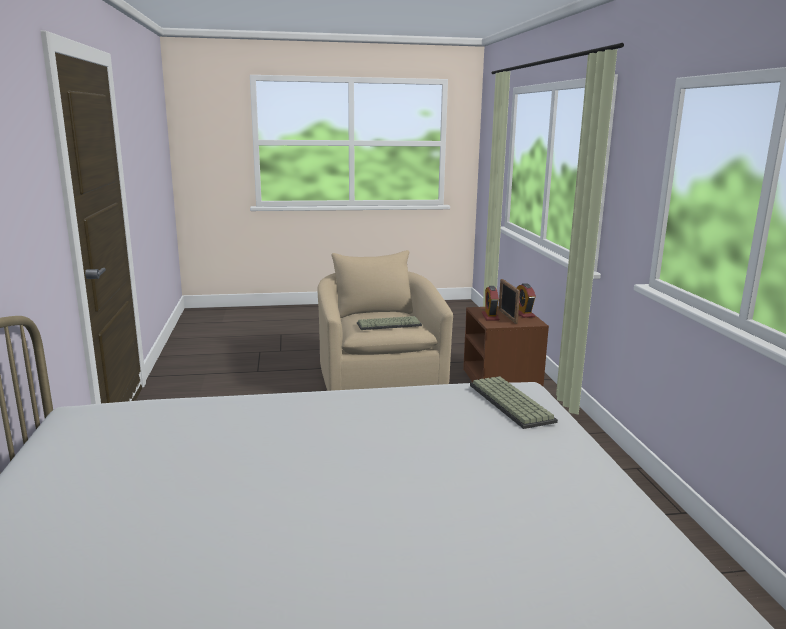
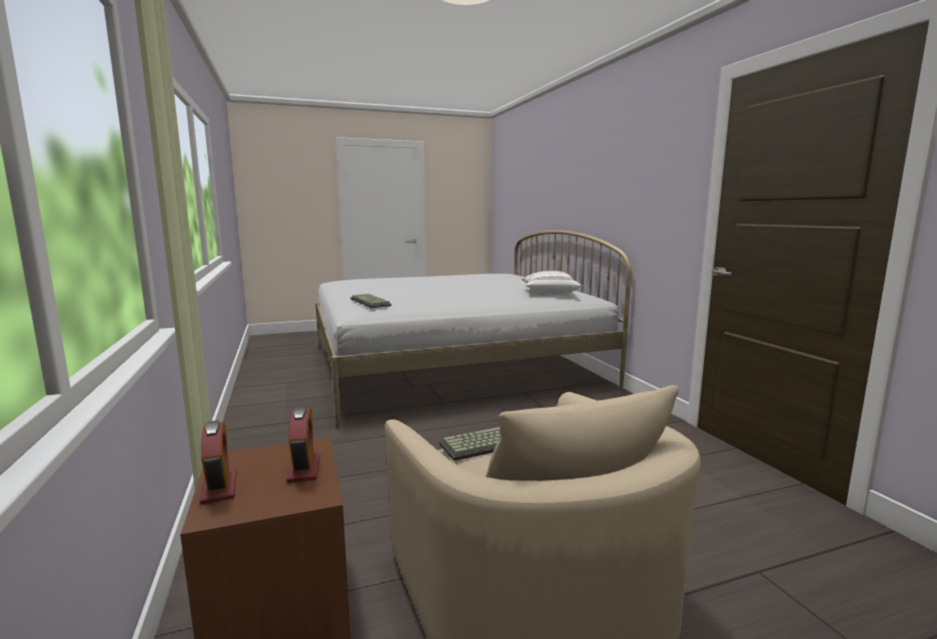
camera: 170 degrees right, 5 degrees down
picture frame [498,279,520,324] -> none
none -> white pillow [521,271,581,294]

